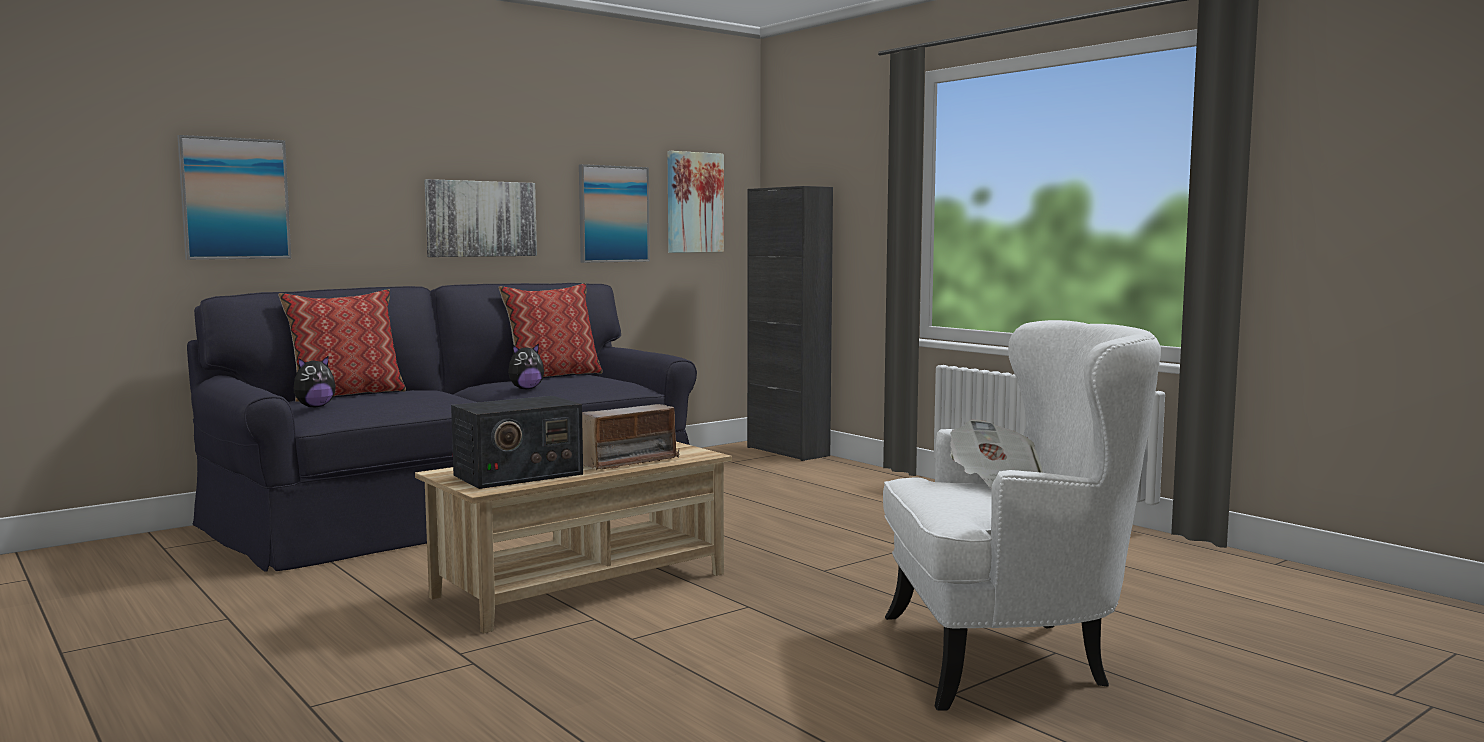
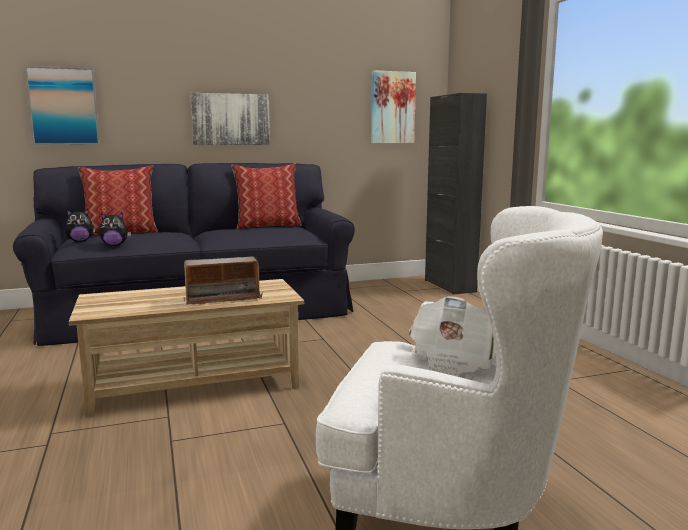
camera: 20 degrees right, 5 degrees up
radio [451,396,583,489] -> none
plush toy [508,343,544,390] -> plush toy moved to [100,213,131,246]
picture [579,164,650,263] -> none

